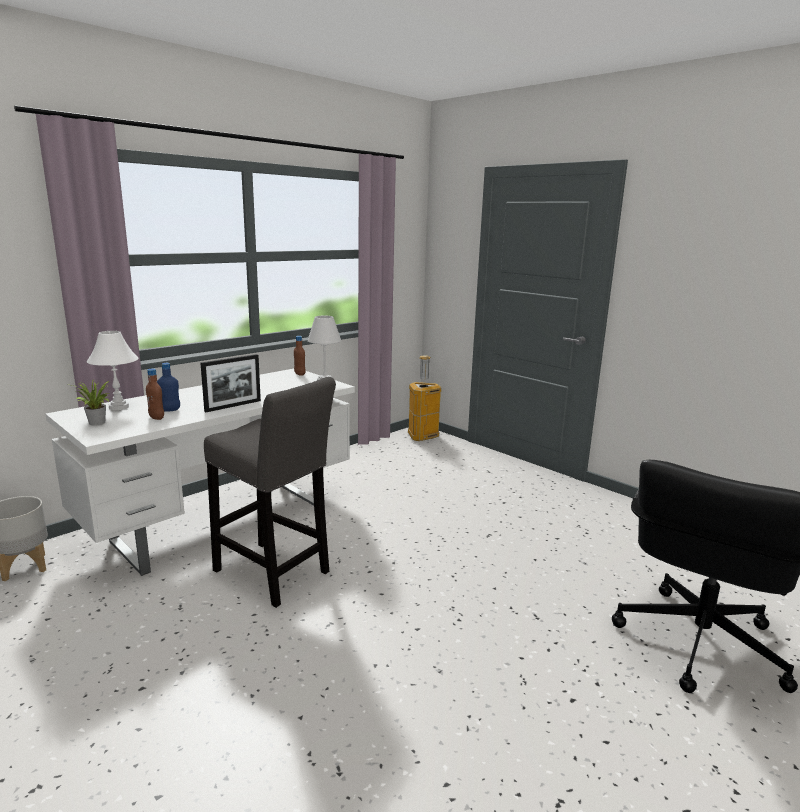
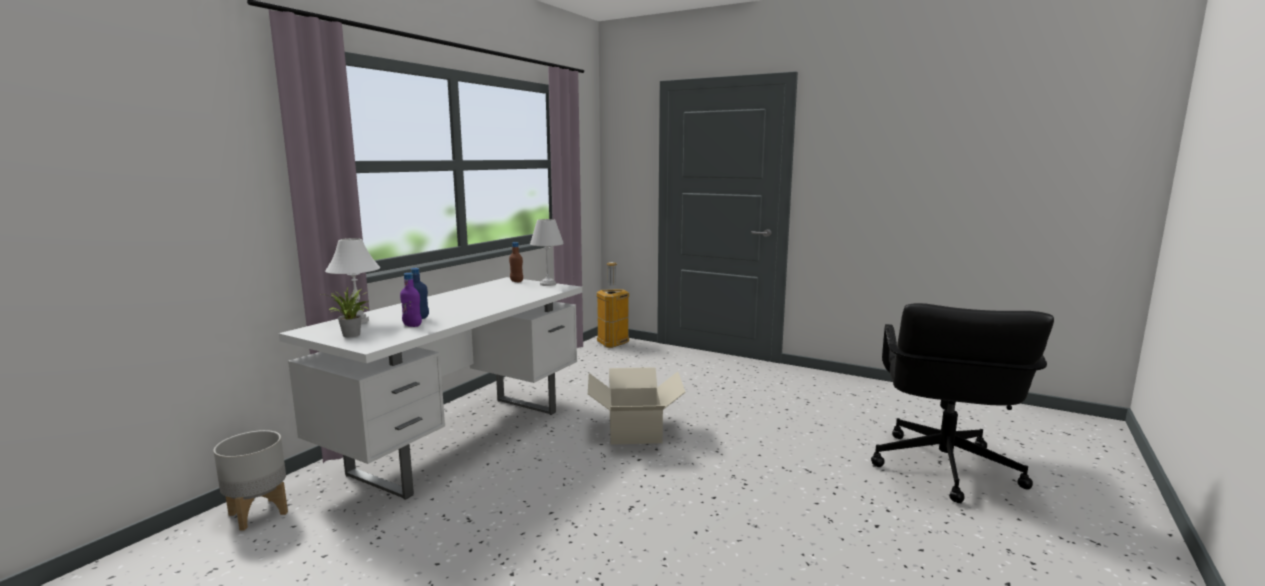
camera: 15 degrees left, 5 degrees down
brown bottle [146,368,164,420] -> purple bottle [400,273,422,327]
picture frame [201,354,261,412] -> none
grey stool [204,377,336,608] -> none
none -> cardboard box [588,367,685,444]

